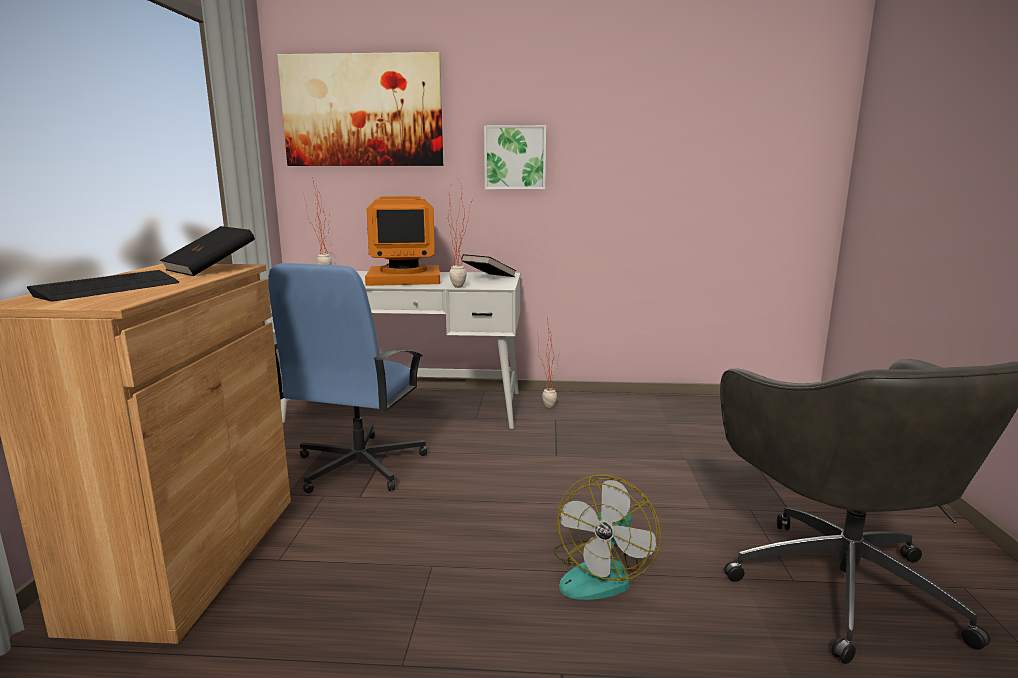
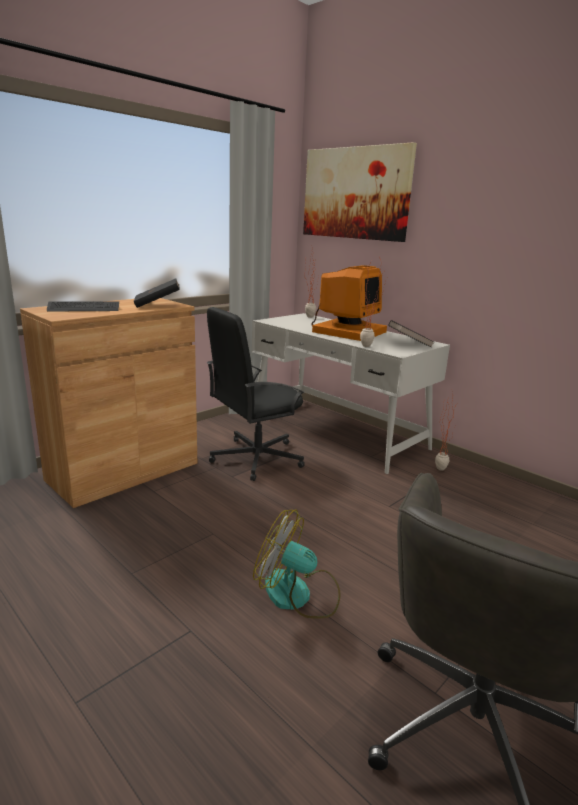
camera: 40 degrees right, 5 degrees up
blue office chair [268,263,427,493] -> black office chair [207,307,305,481]
monitor [365,196,440,286] -> monitor turned 90 degrees counterclockwise [312,265,387,341]
picture [484,125,546,189] -> none
fan [553,475,661,600] -> fan turned 45 degrees clockwise [253,509,340,619]

